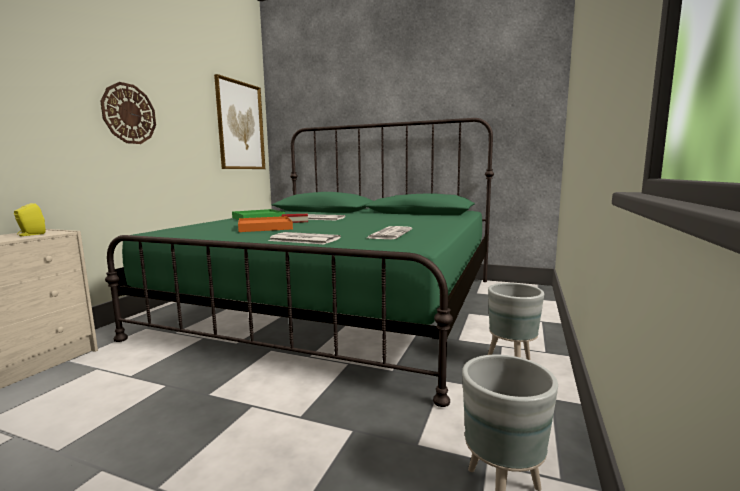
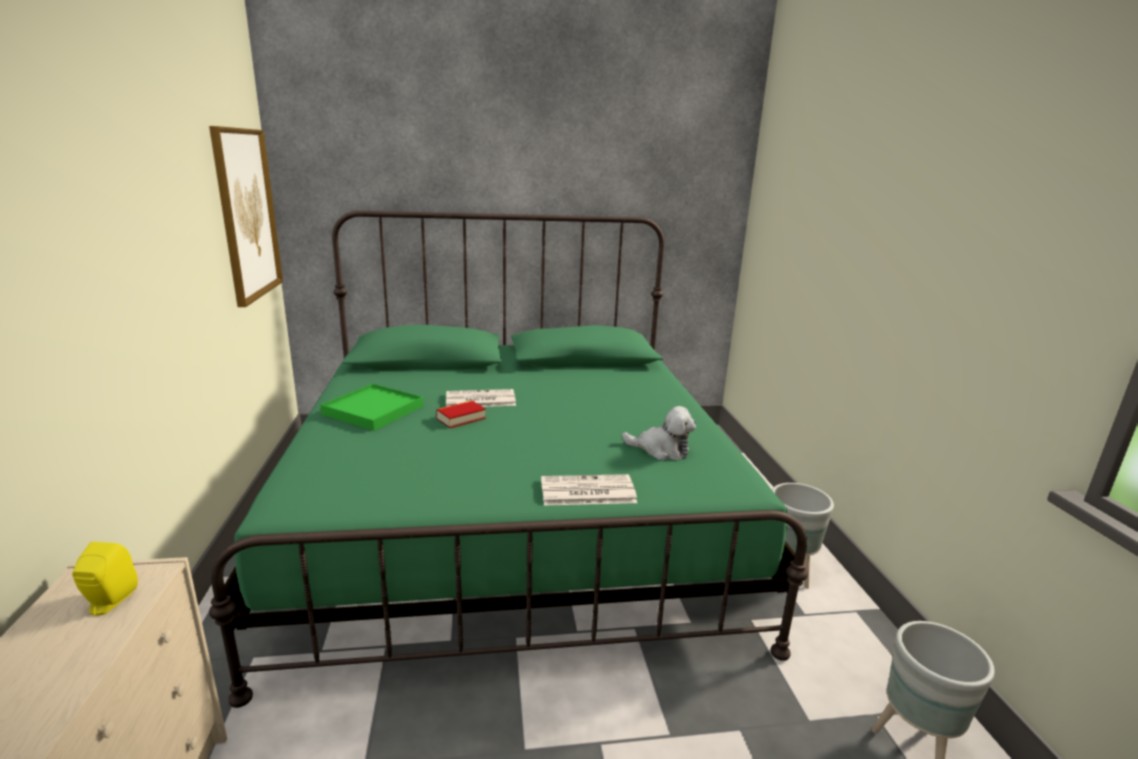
camera: 30 degrees left, 10 degrees up
wall clock [100,82,156,144] -> none
orange tray [238,216,293,232] -> none
newspaper [367,226,412,239] -> plush toy [622,406,696,460]

